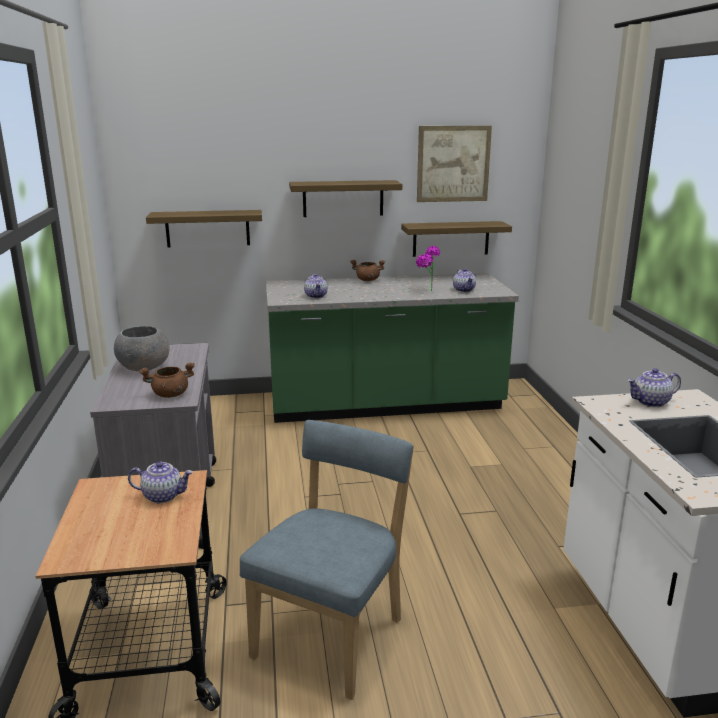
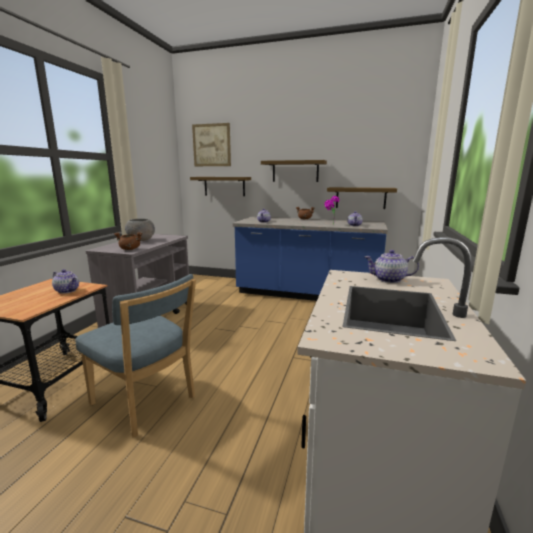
camera: 25 degrees right, 5 degrees down
blue chair [240,420,414,700] -> blue chair turned 75 degrees clockwise [75,274,196,437]
green counter [266,273,519,423] -> blue counter [233,216,388,301]
picture [417,126,492,202] -> picture moved to [192,123,231,166]

